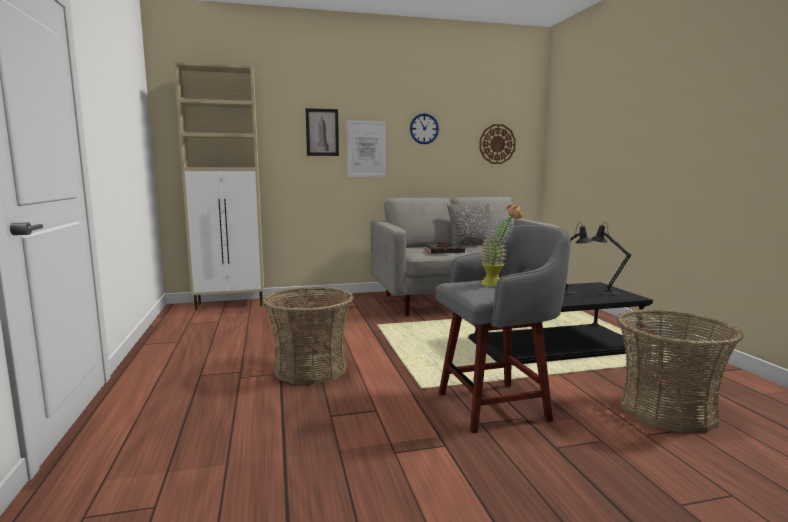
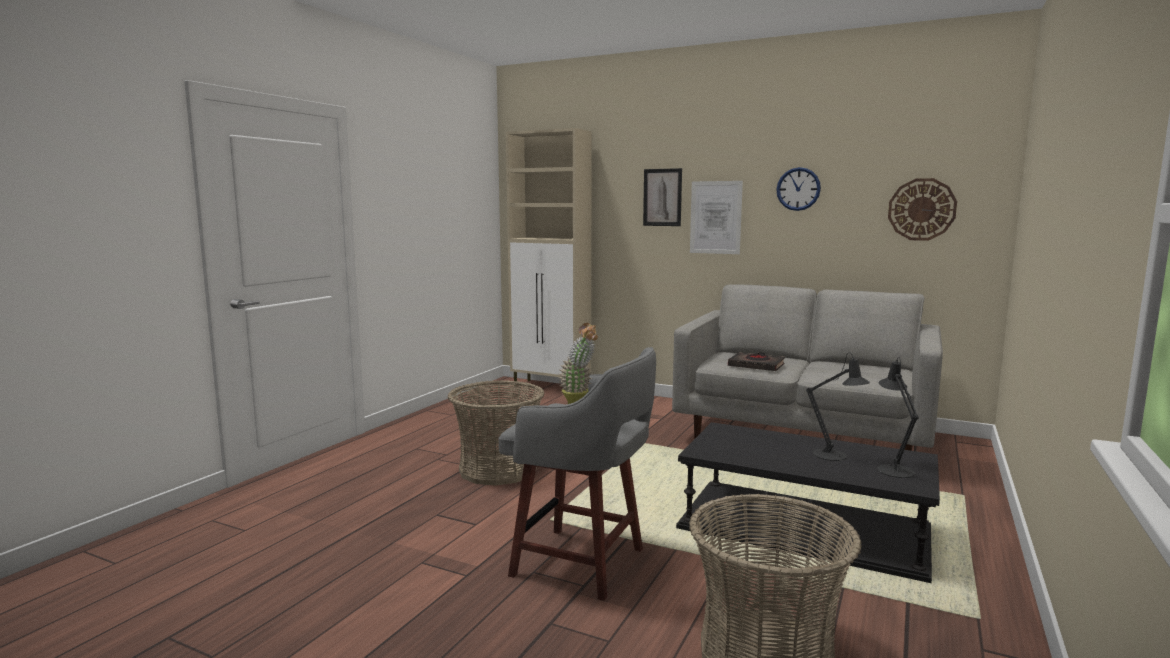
camera: 40 degrees right, 0 degrees up
pillow [447,203,491,246] -> none

